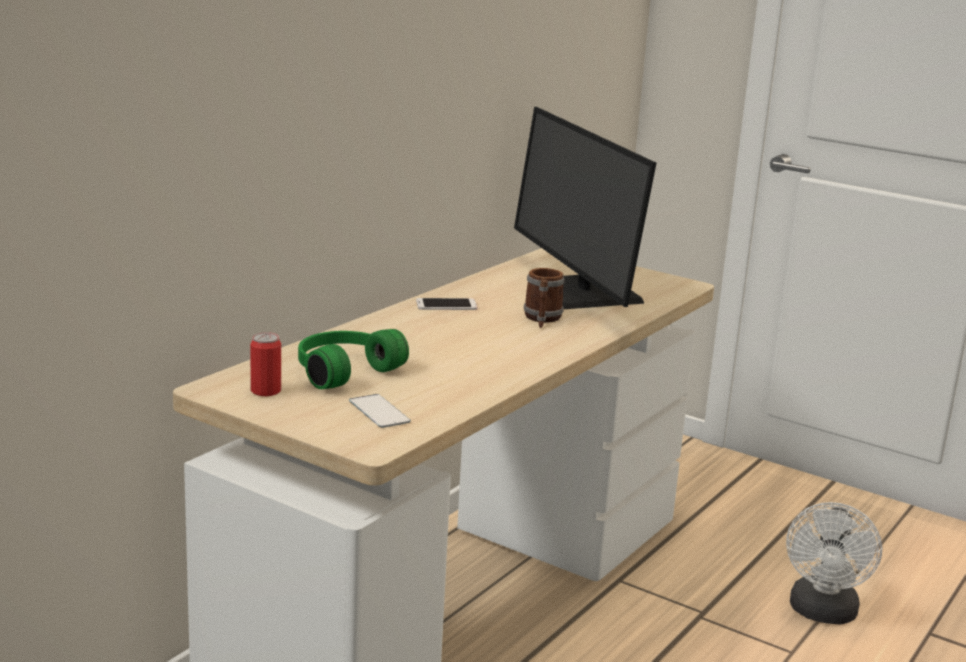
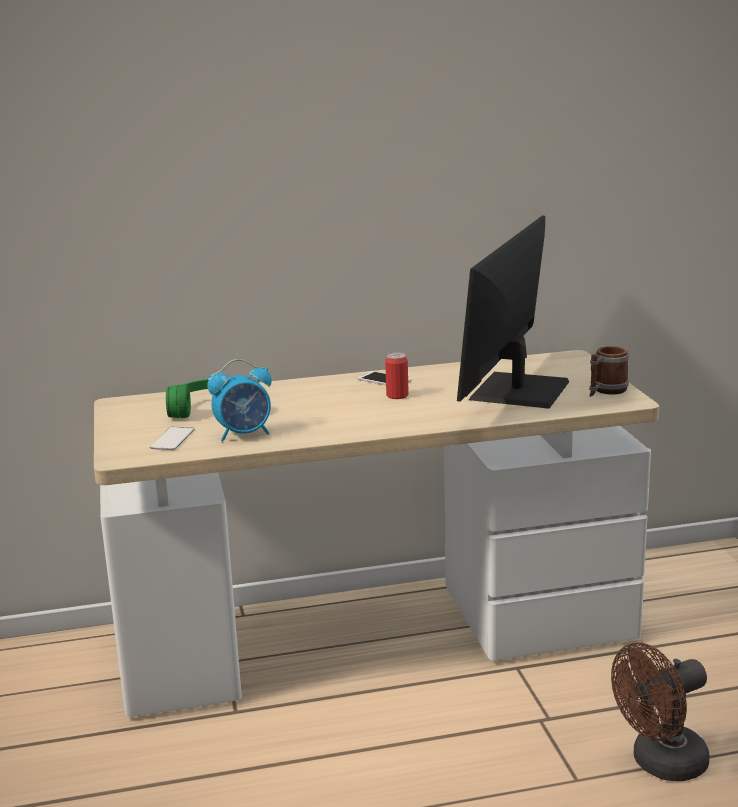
camera: 45 degrees right, 0 degrees up
can [250,332,281,396] -> can moved to [385,352,409,399]
mug [524,268,565,328] -> mug moved to [589,346,629,397]
white fan [786,502,883,625] -> brown fan [611,643,710,781]
none -> alarm clock [207,359,272,442]

